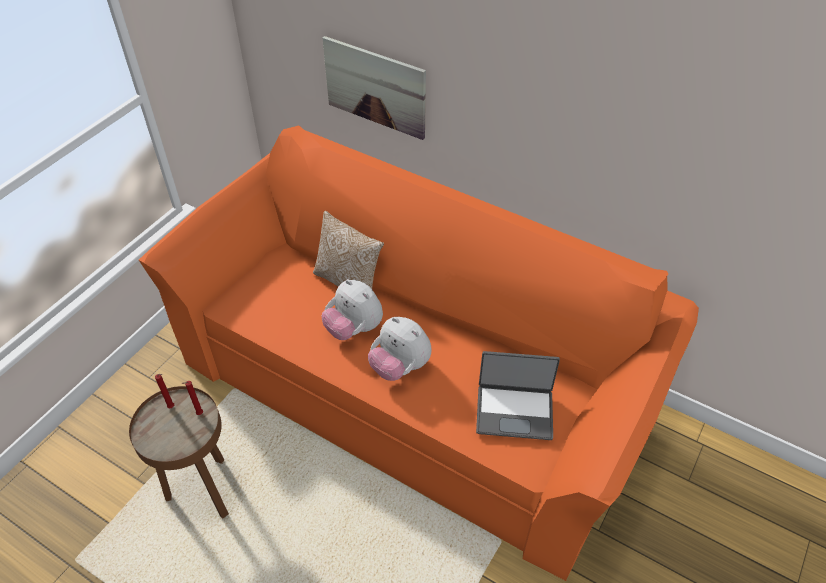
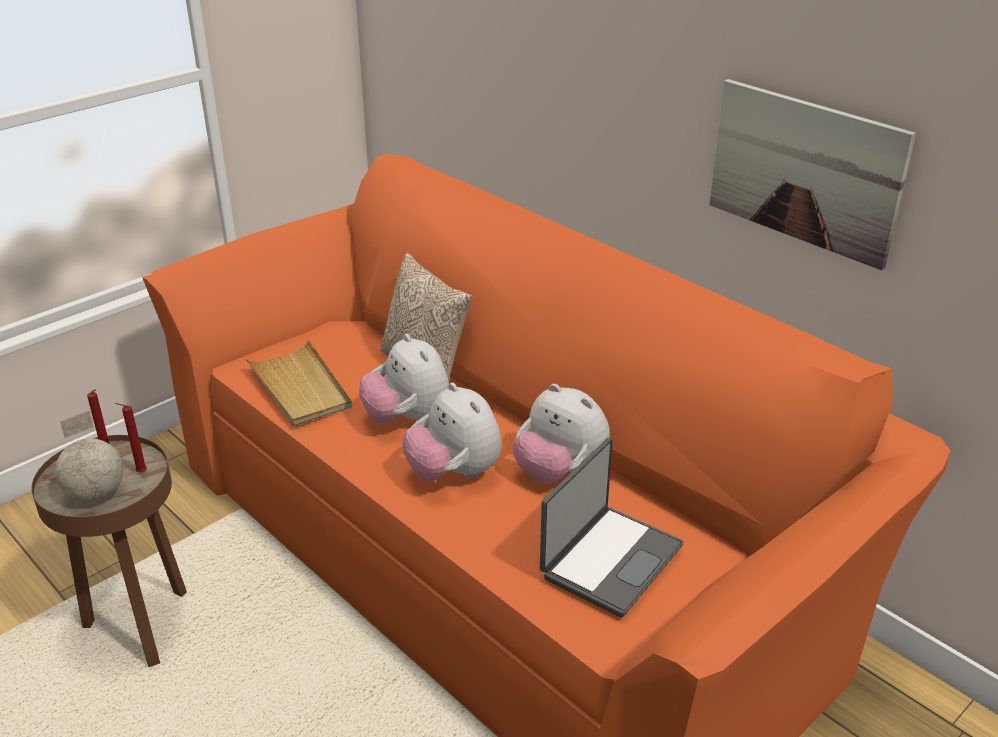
camera: 15 degrees right, 15 degrees down
picture [322,36,426,140] -> picture moved to [709,79,916,270]
laptop [476,351,560,440] -> laptop turned 75 degrees counterclockwise [540,438,684,618]
none -> globe [55,411,123,502]
none -> beige tray [244,339,352,426]
none -> plush toy [513,384,610,484]

